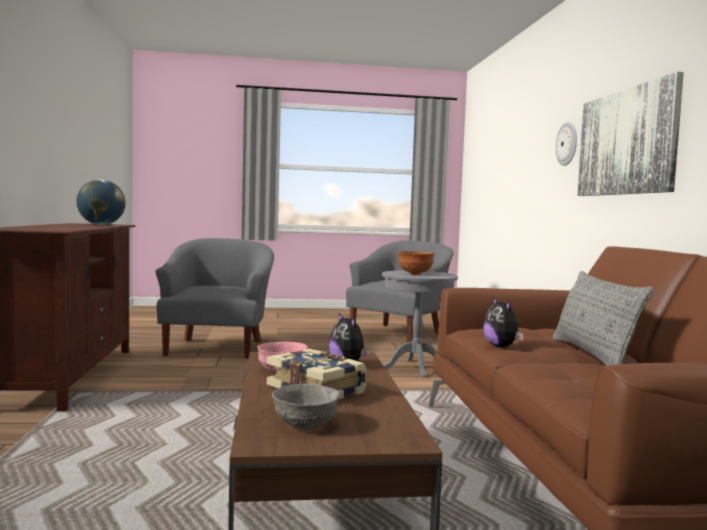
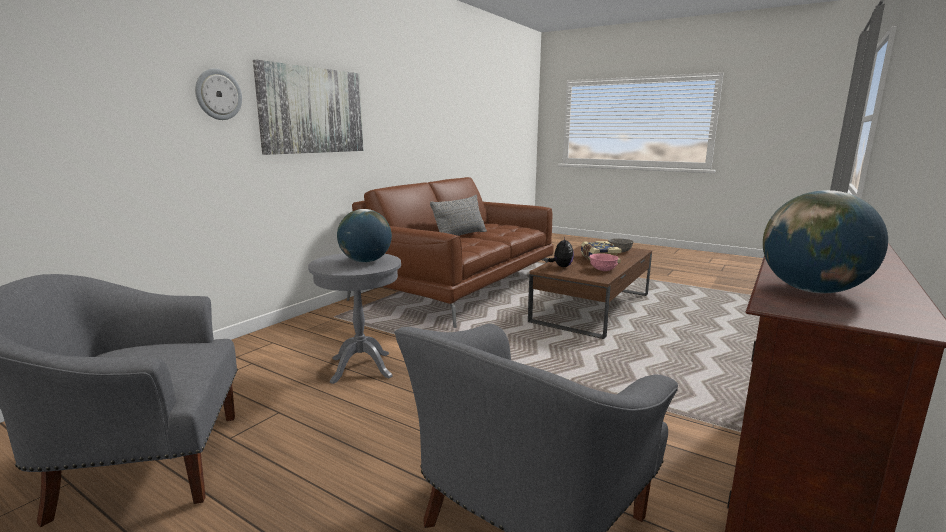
camera: 140 degrees left, 10 degrees up
brown bowl [398,251,435,275] -> globe [337,209,392,263]
plush toy [483,296,524,347] -> none

